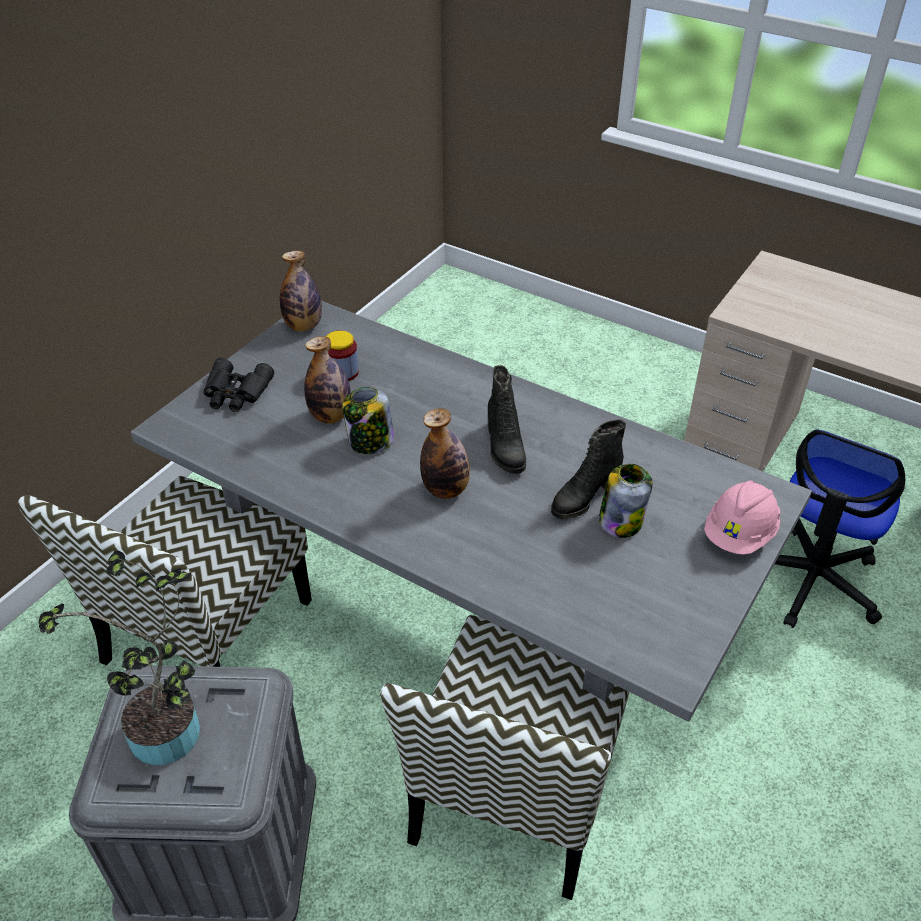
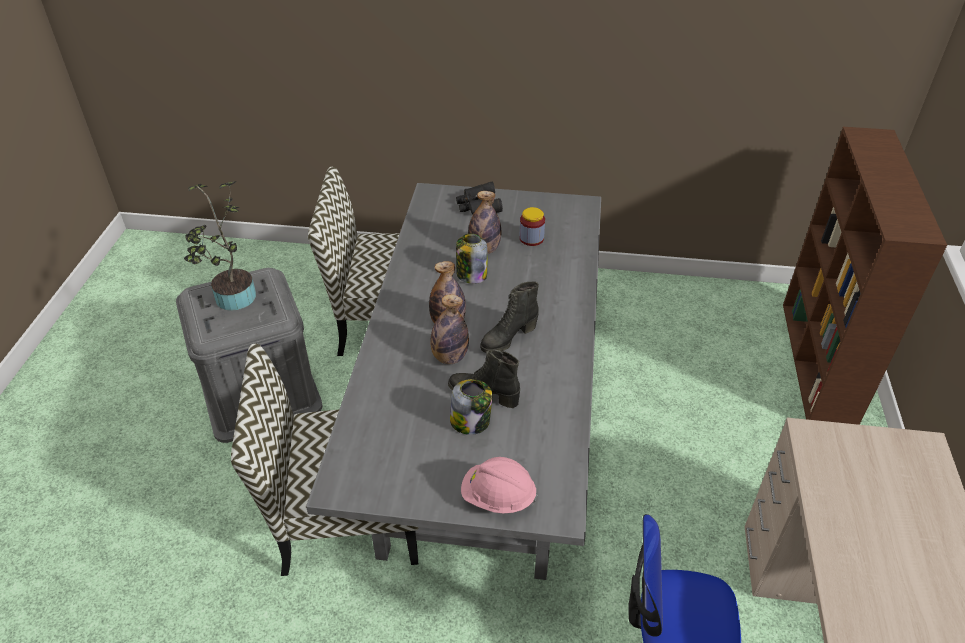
camera: 65 degrees right, 0 degrees up
bottle [280,251,322,332] -> bottle moved to [430,294,469,364]
none -> brown bookcase [783,127,947,425]

